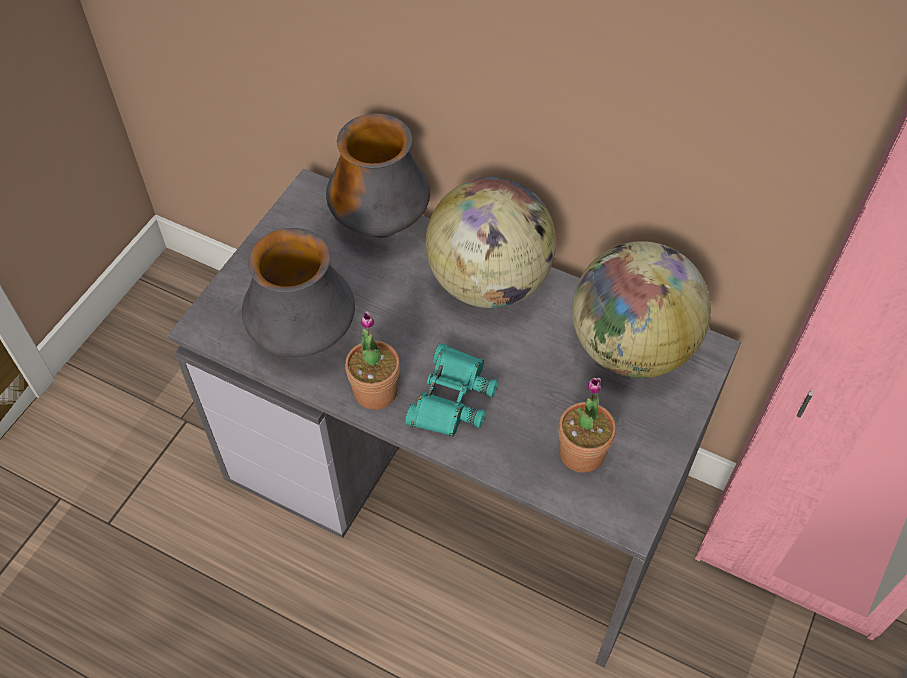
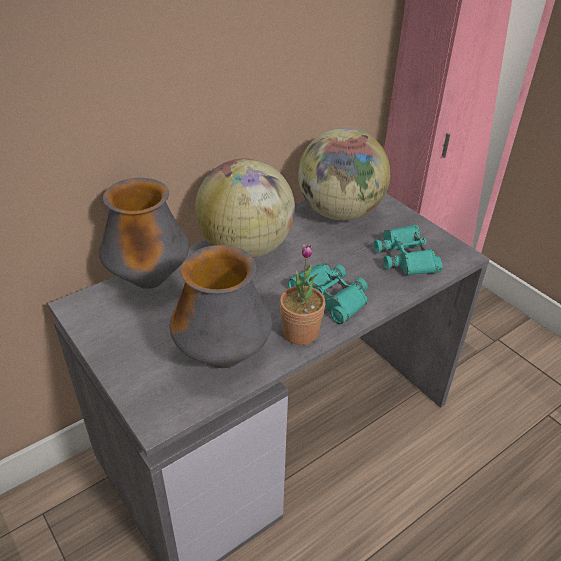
camera: 65 degrees left, 15 degrees down
potted plant [559,378,616,473] -> turquoise binoculars [374,225,443,275]

